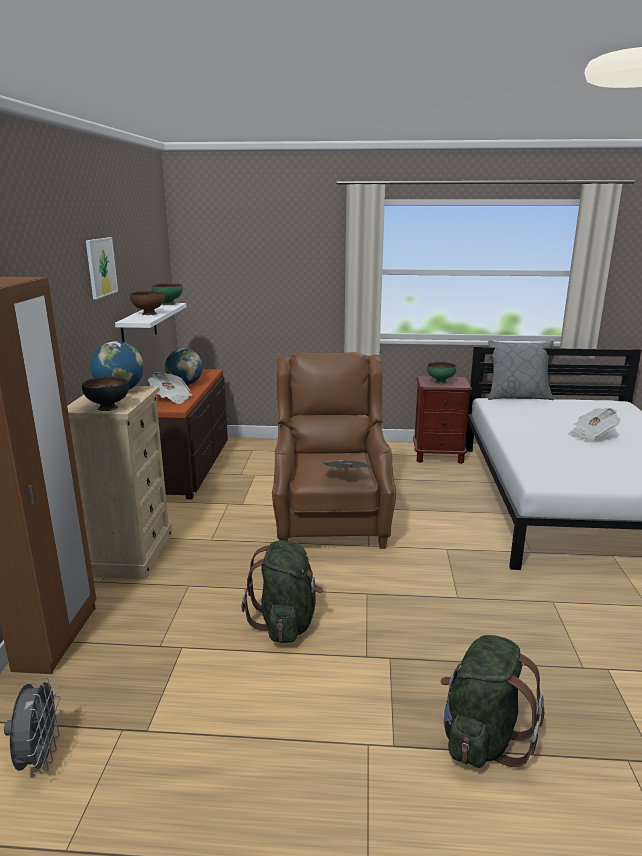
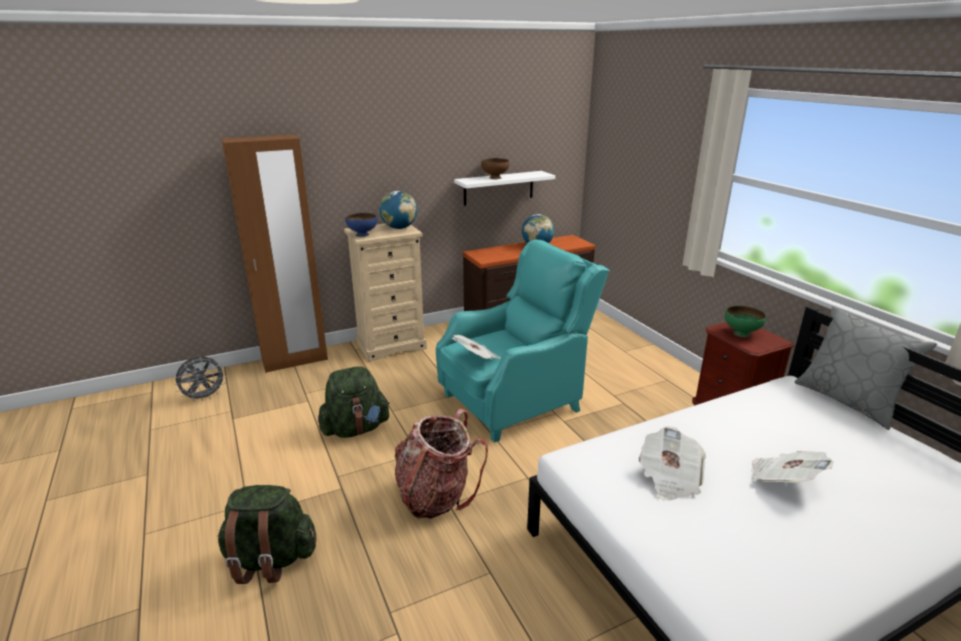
camera: 60 degrees right, 5 degrees up
black bowl [82,376,129,411] -> blue bowl [345,213,377,237]
picture [86,237,118,299] -> none
newspaper [148,372,192,404] -> newspaper moved to [639,426,706,501]
green bowl [151,283,183,305] -> none
brown armchair [272,352,396,549] -> turquoise armchair [436,240,610,443]
none -> backpack [395,409,488,519]

